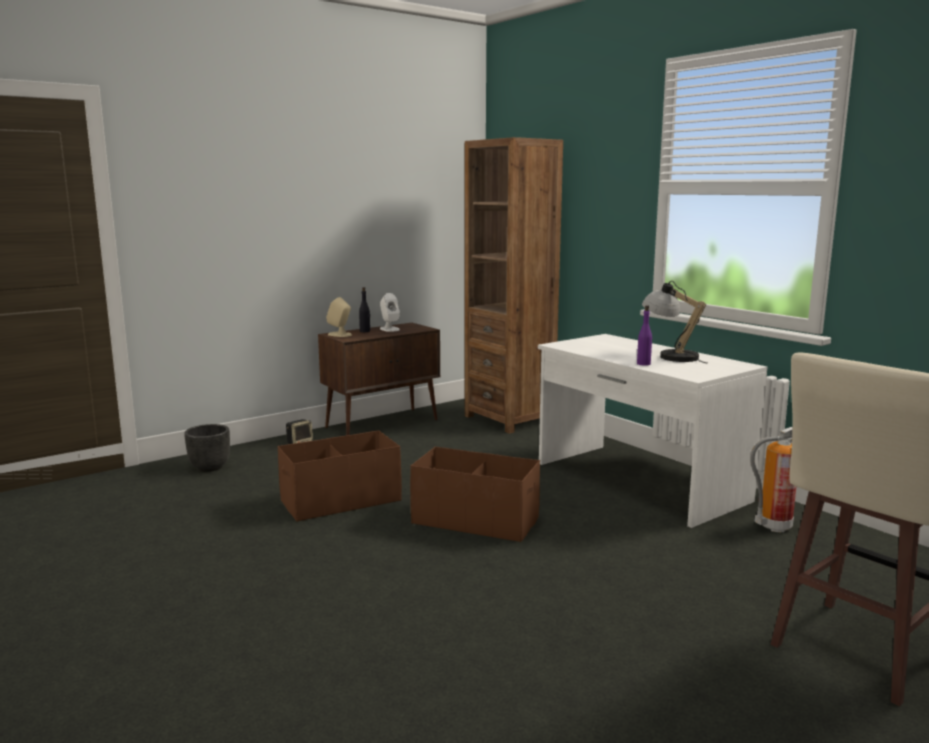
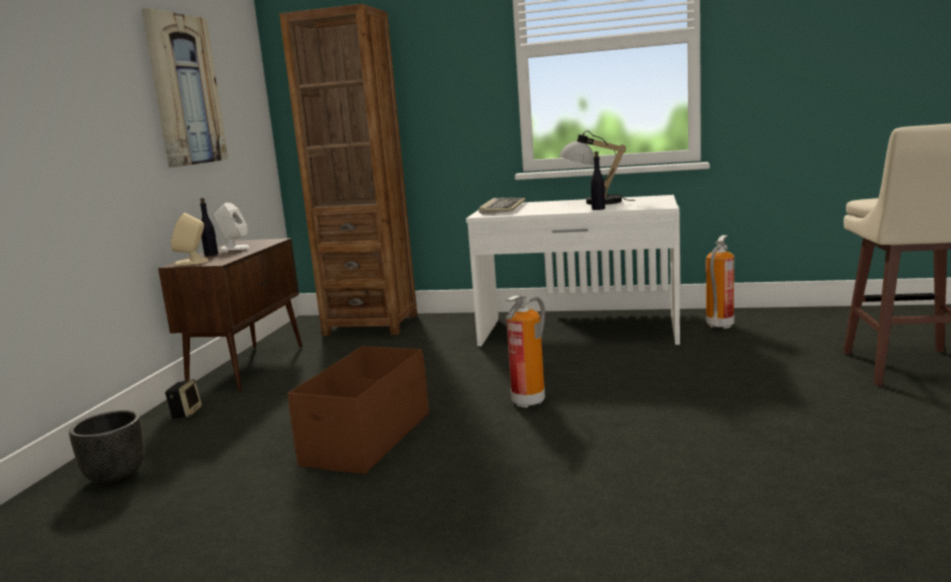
camera: 40 degrees left, 0 degrees up
brown storage box [410,447,540,542] -> fire extinguisher [506,296,545,407]
purple bottle [637,305,652,366] -> black bottle [591,151,605,210]
none -> picture [141,8,228,168]
none -> keyboard [479,197,526,214]

